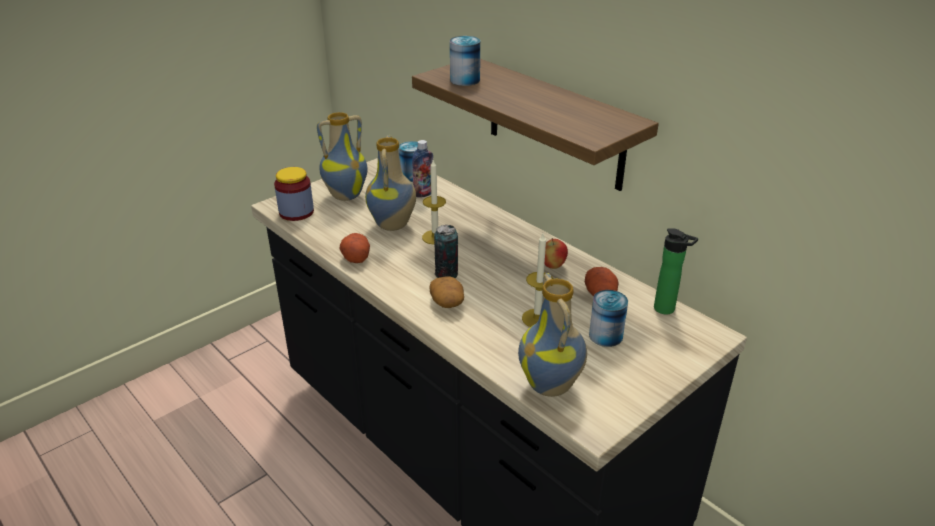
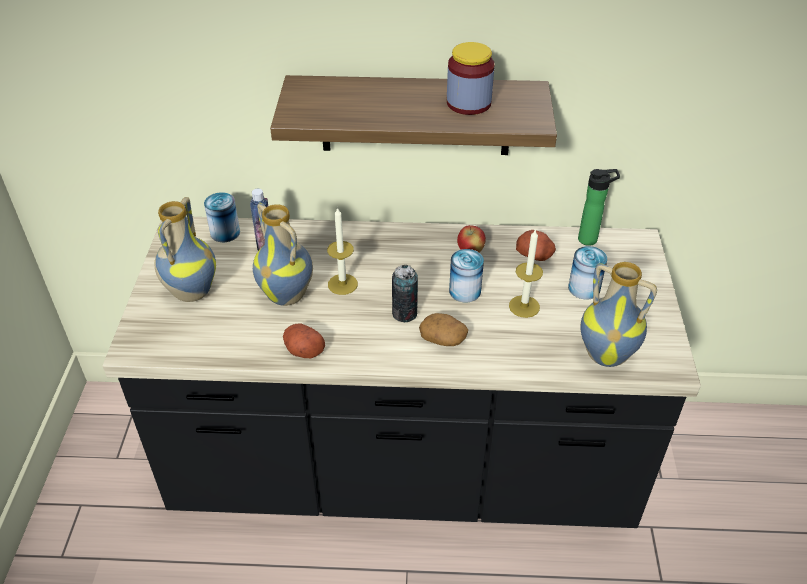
camera: 45 degrees left, 10 degrees up
jar [274,167,314,221] -> jar moved to [447,42,495,115]
can [450,36,480,86] -> can moved to [449,249,484,302]

